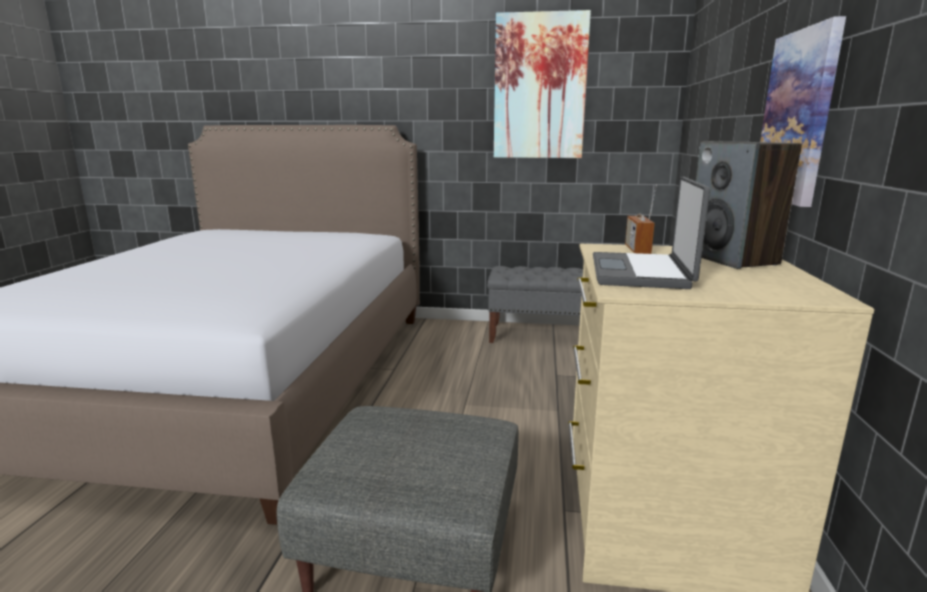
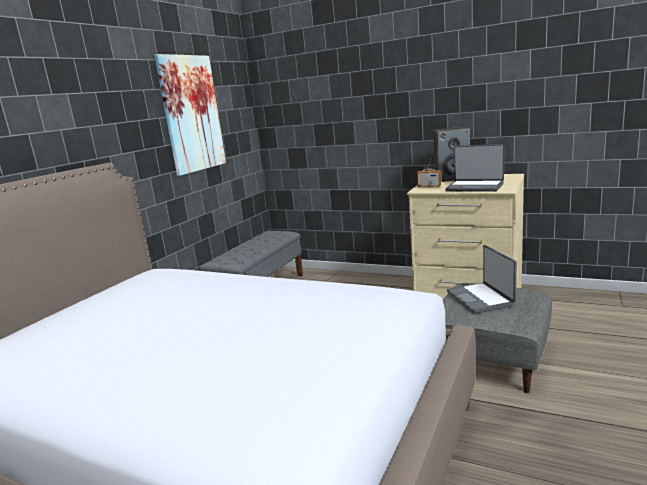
camera: 70 degrees left, 0 degrees up
picture [760,16,846,207] -> none
none -> laptop [447,245,517,314]

